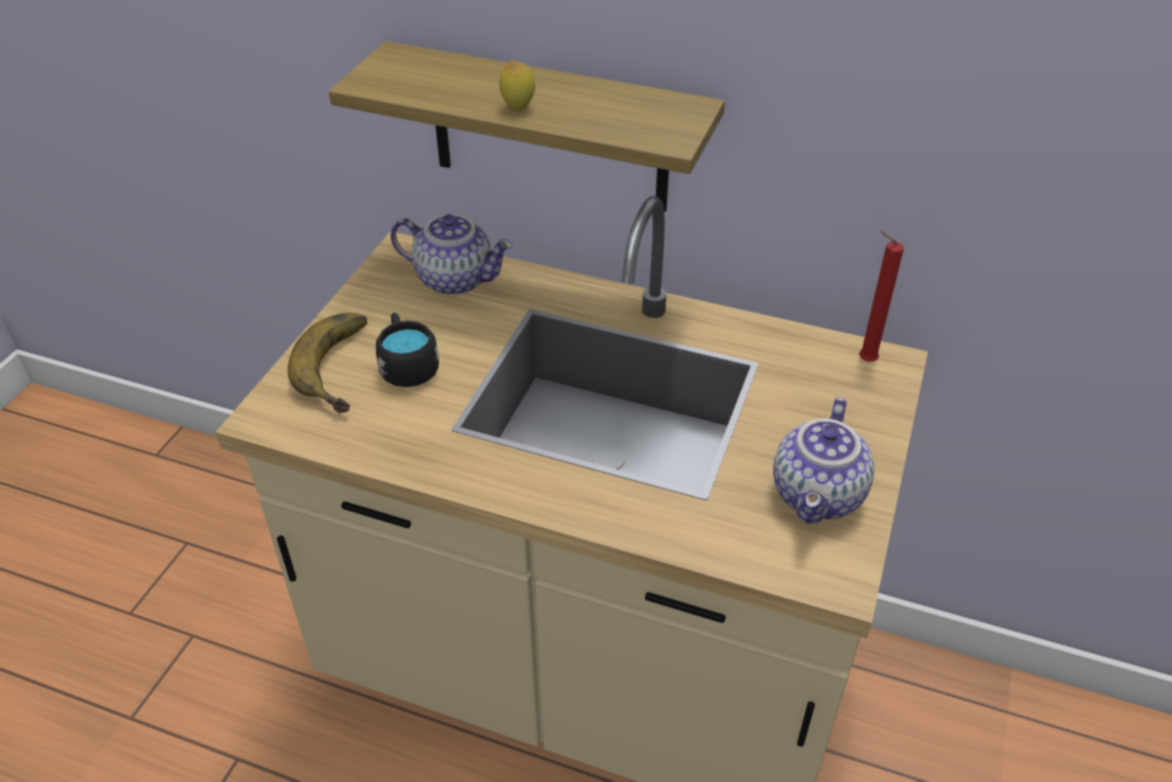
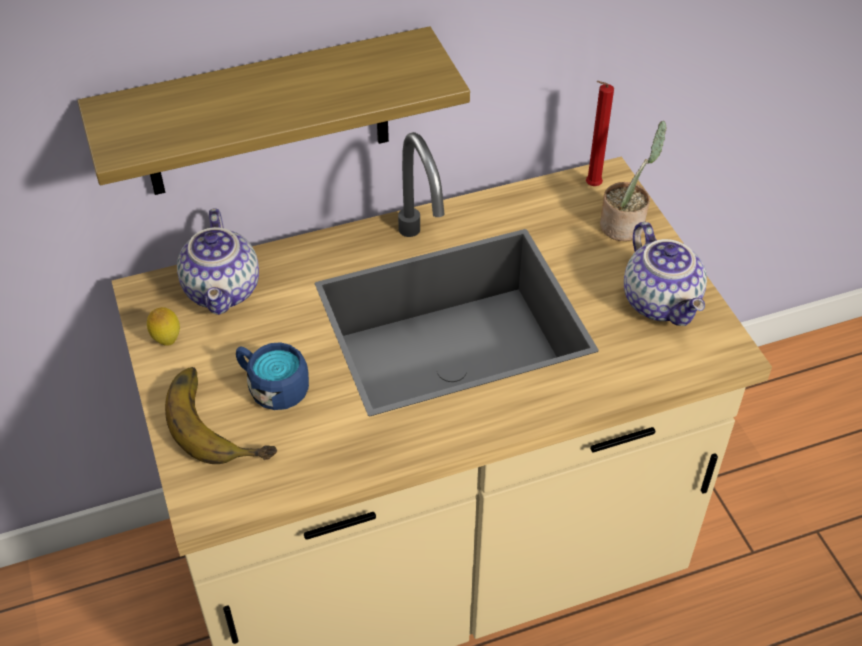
camera: 40 degrees left, 5 degrees up
black mug [376,313,439,387] -> blue mug [236,342,309,410]
teapot [391,214,513,296] -> teapot turned 105 degrees clockwise [177,208,259,315]
lemon [499,60,535,111] -> lemon moved to [147,307,180,346]
none -> potted plant [600,121,667,241]

